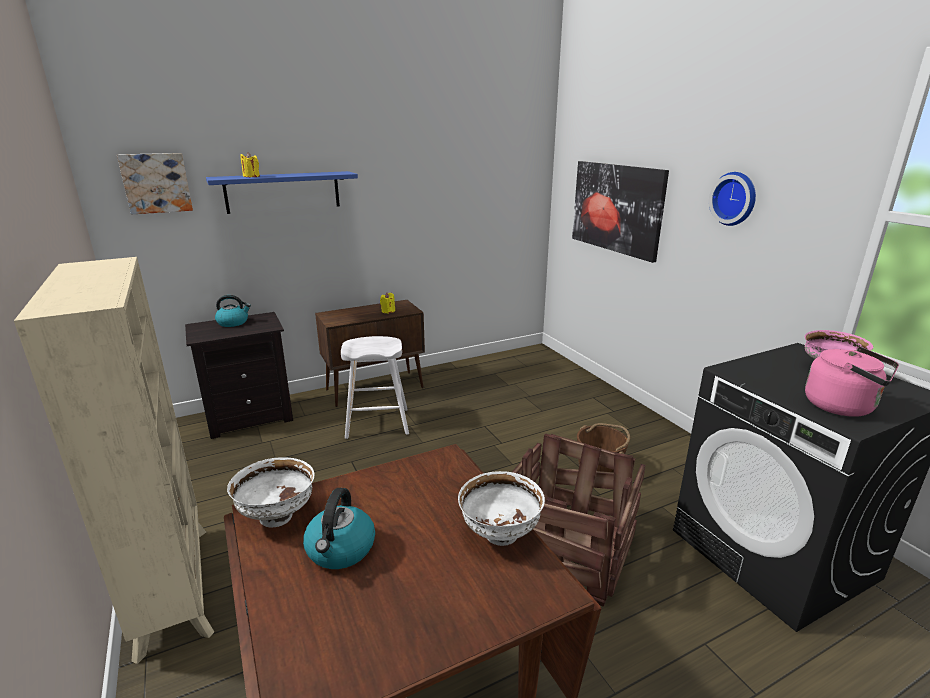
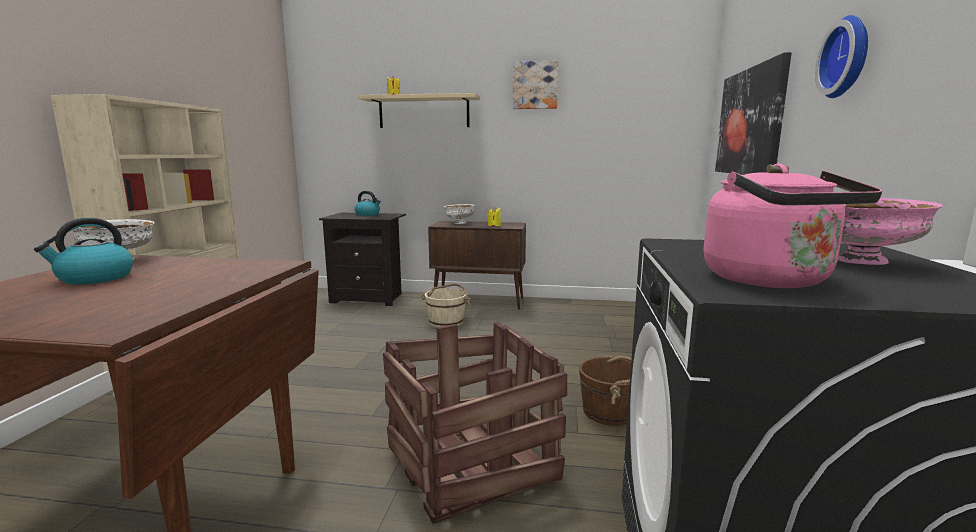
camera: 35 degrees right, 10 degrees down
picture [117,153,193,214] -> picture moved to [513,60,559,109]
blue shelf [206,171,358,214] -> beige shelf [358,93,480,128]
white stool [341,336,409,439] -> beige bucket [421,283,471,327]
white bowl [458,471,545,546] -> white bowl moved to [443,204,475,224]

